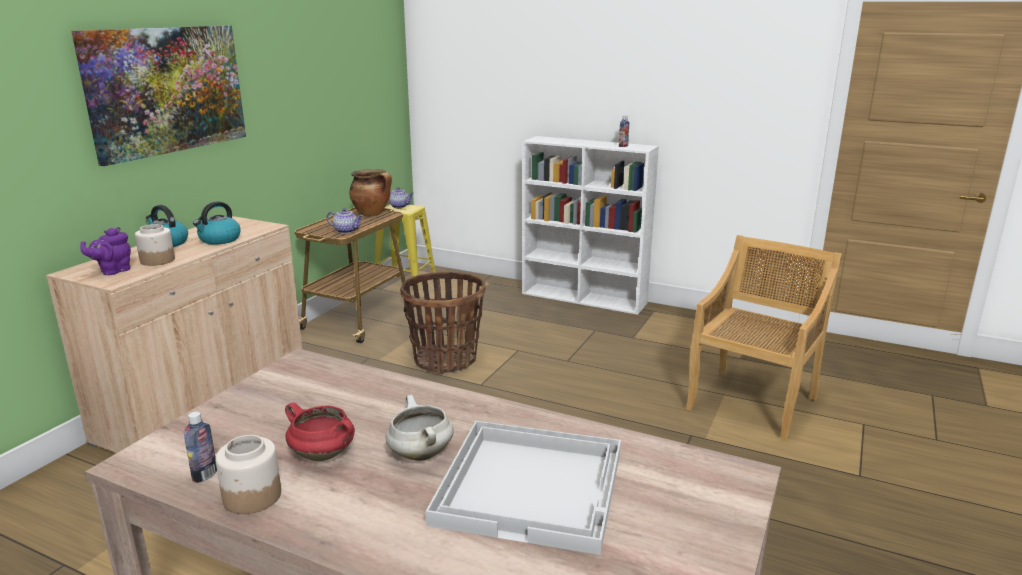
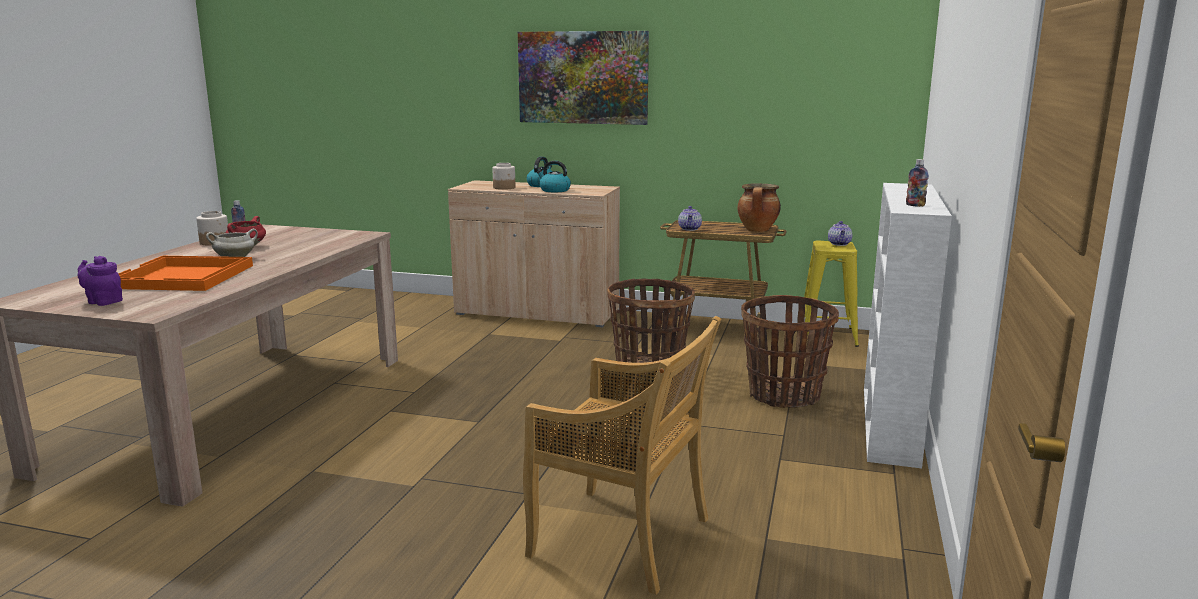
camera: 80 degrees right, 5 degrees down
purple teapot [81,227,131,275] -> purple teapot moved to [78,256,123,306]
white tray [426,421,621,555] -> orange tray [118,256,253,291]
none -> basket [741,295,839,408]

